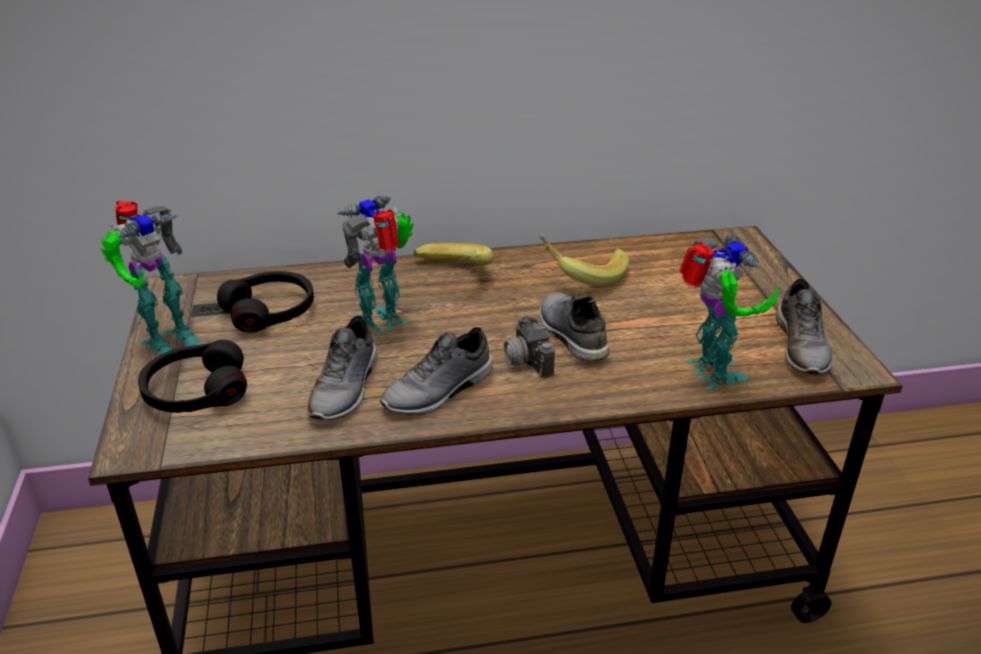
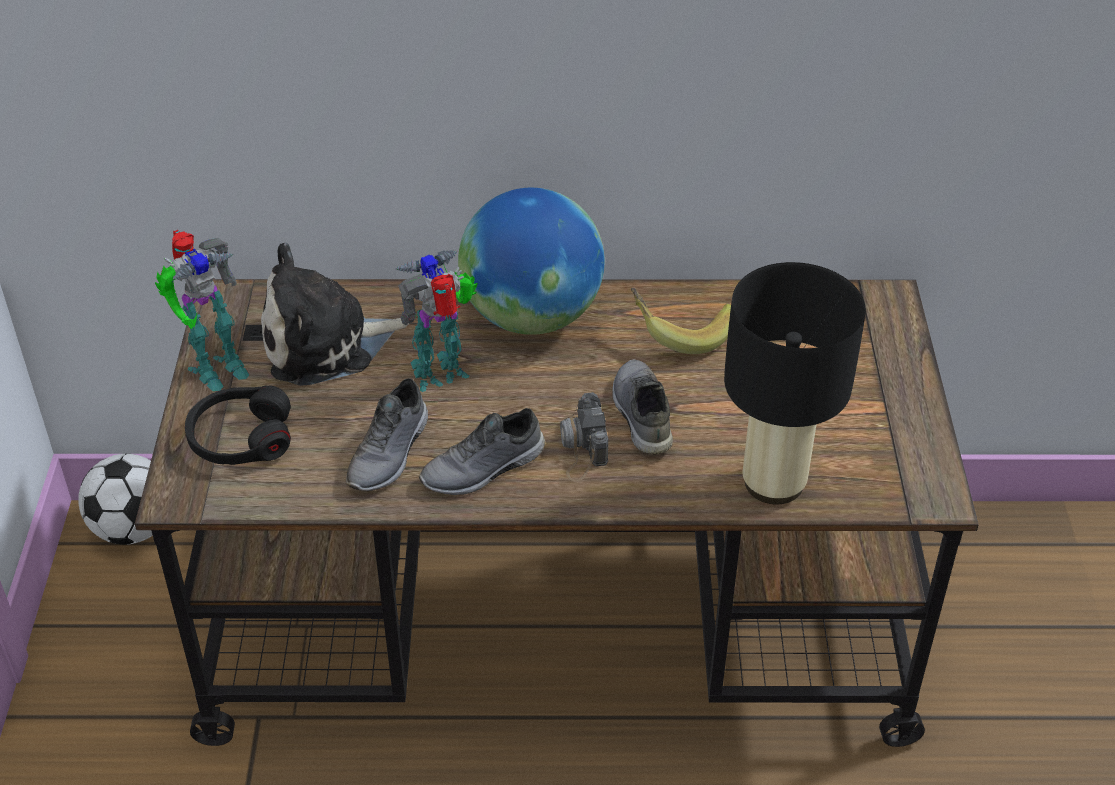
camera: 10 degrees right, 10 degrees up
black headphones [217,271,314,333] -> plush toy [261,242,409,386]
banana [414,243,494,265] -> globe [458,188,605,335]
toy robot [679,235,778,390] -> black table lamp [724,262,866,504]
grey shoe [776,278,832,374] -> none
none -> football [78,454,153,545]

